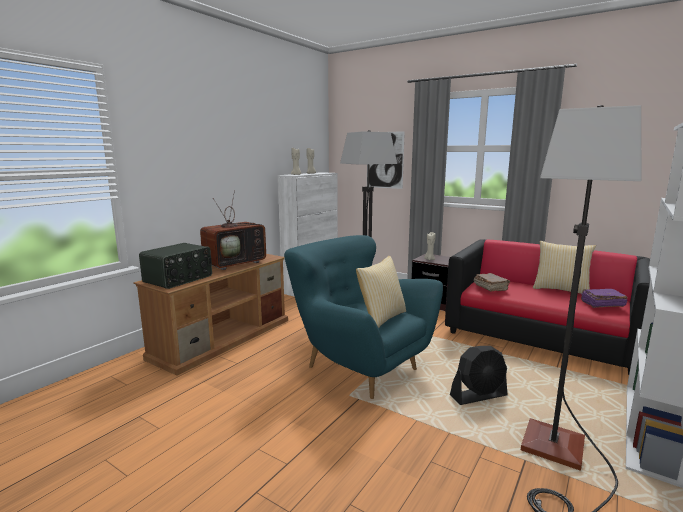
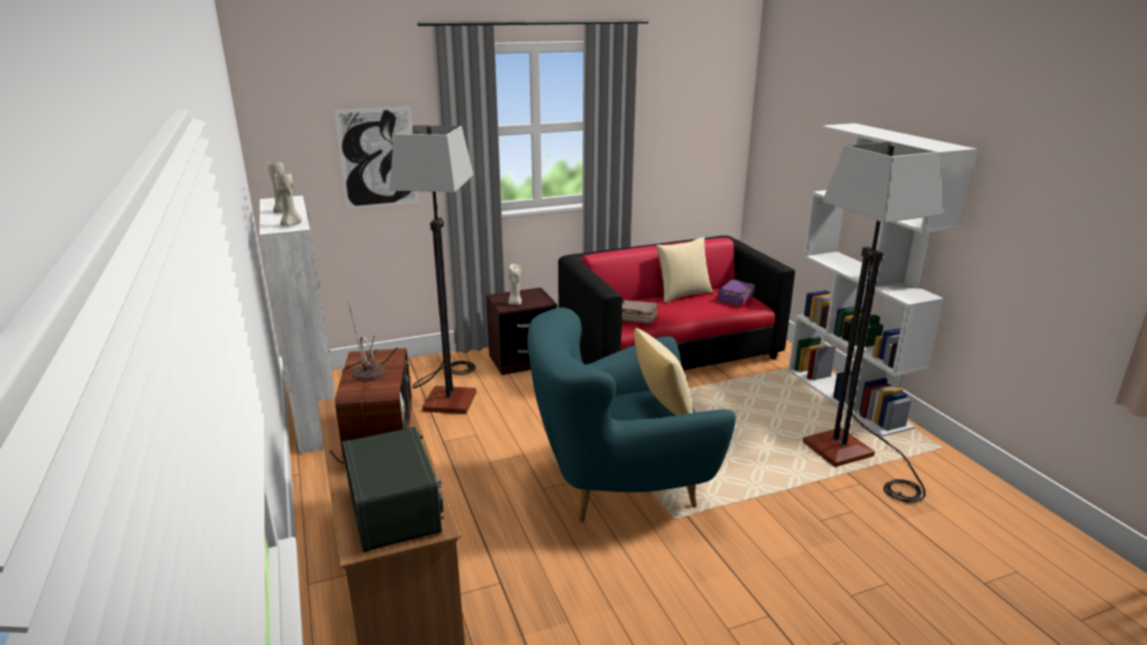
camera: 55 degrees left, 10 degrees up
black fan [450,346,508,405] -> none

